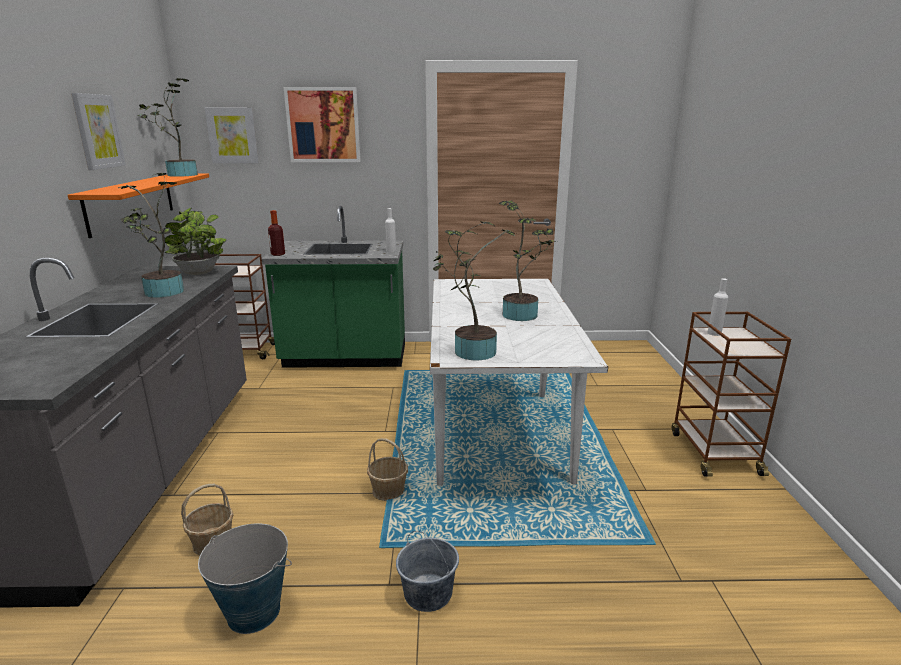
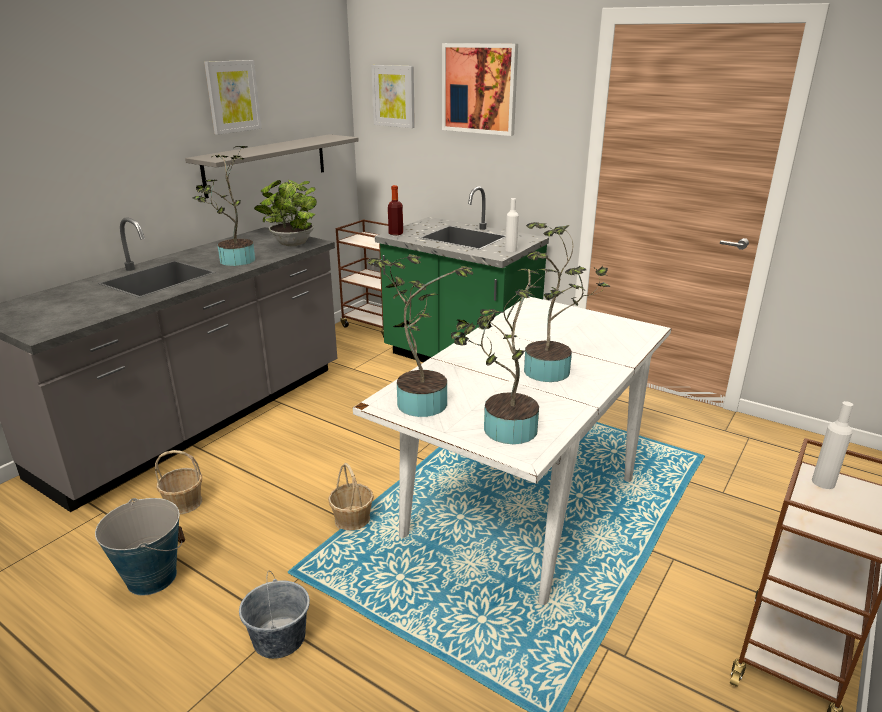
camera: 35 degrees right, 5 degrees up
orange shelf [68,174,209,238] -> grey shelf [185,134,359,198]
potted plant [137,78,198,177] -> potted plant moved to [451,268,561,444]

